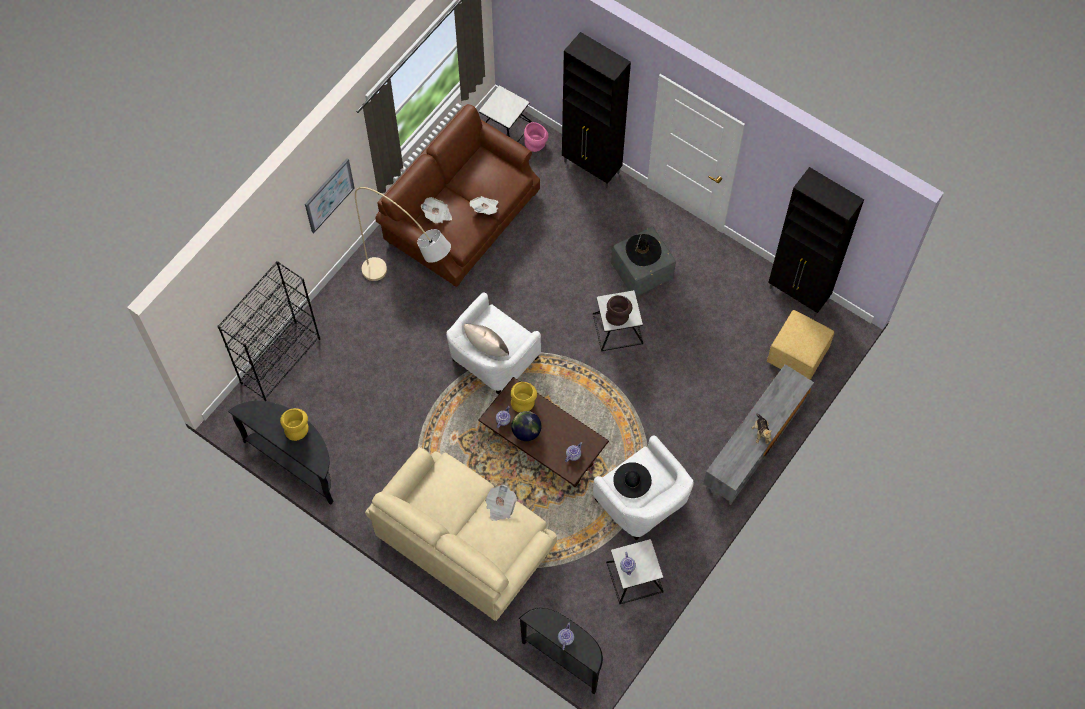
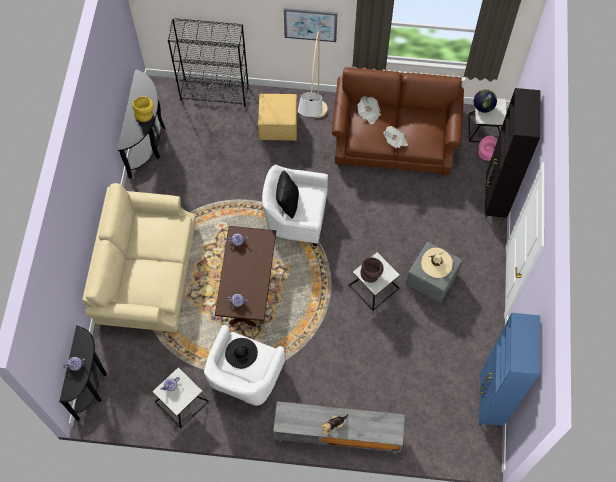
camera: 60 degrees right, 0 degrees up
beige pillow [464,324,509,357] -> black pillow [276,170,299,218]
newspaper [485,485,517,521] -> none
yellow vase [511,382,537,412] -> none
globe [511,411,541,441] -> globe moved to [474,89,497,113]
black hat [626,234,661,266] -> beige hat [421,248,453,278]
yellow ottoman [767,310,834,380] -> yellow ottoman moved to [258,94,298,141]
black cabinet [768,167,864,316] -> blue cabinet [479,313,540,427]

